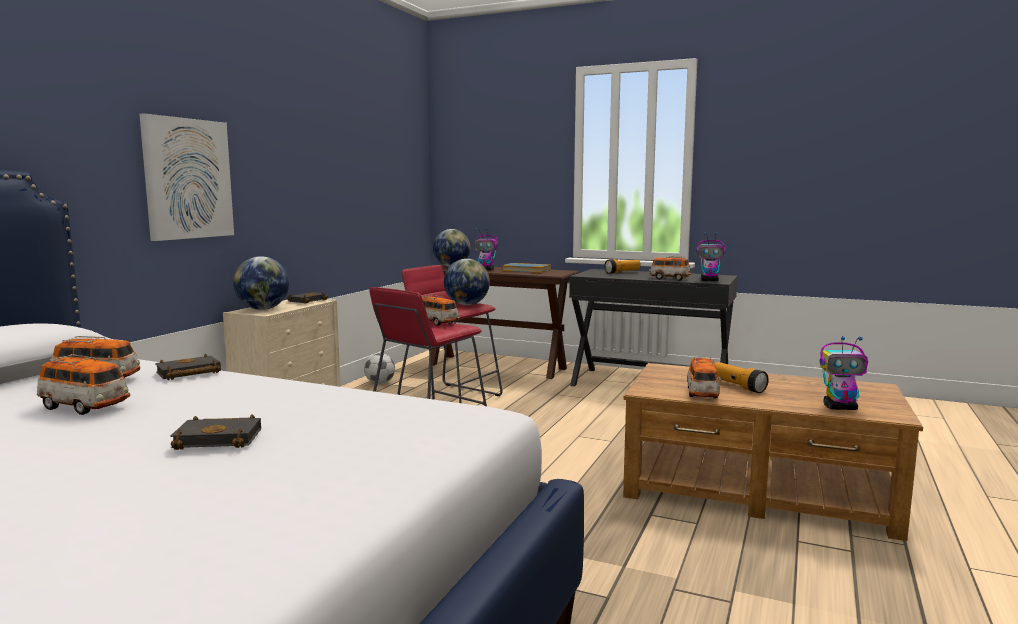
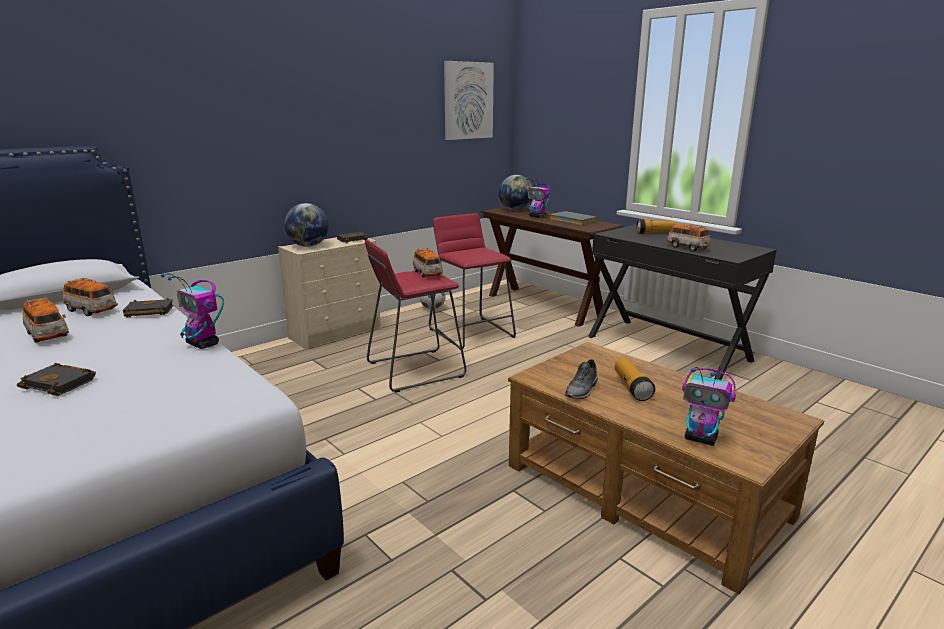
camera: 25 degrees right, 10 degrees up
picture [139,113,234,241] -> picture moved to [444,61,494,140]
globe [444,259,490,305] -> none
toy car [687,356,721,398] -> grey shoe [565,359,598,399]
toy robot [697,233,726,281] -> toy robot moved to [161,273,224,349]

